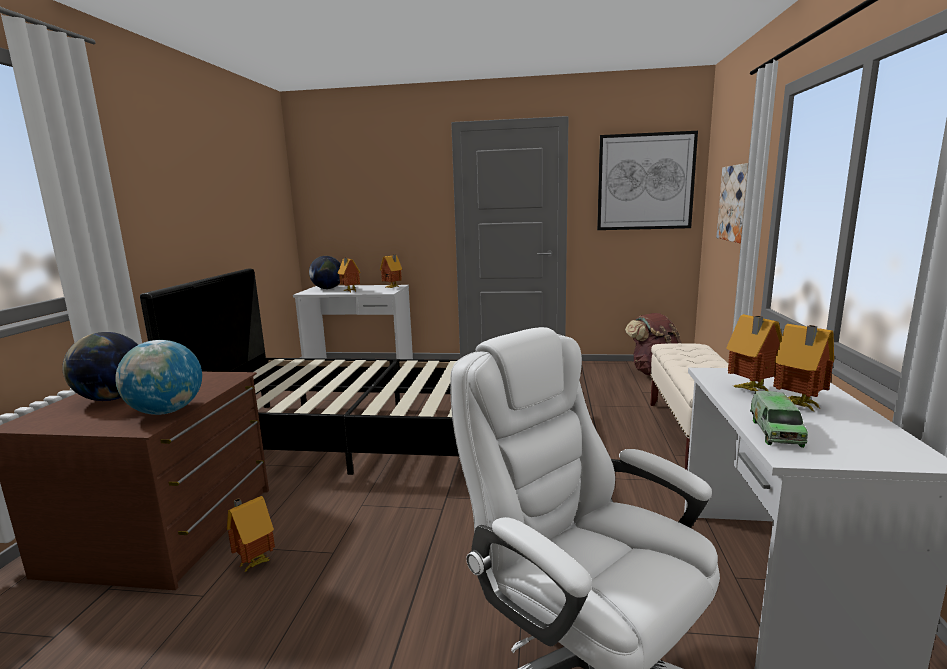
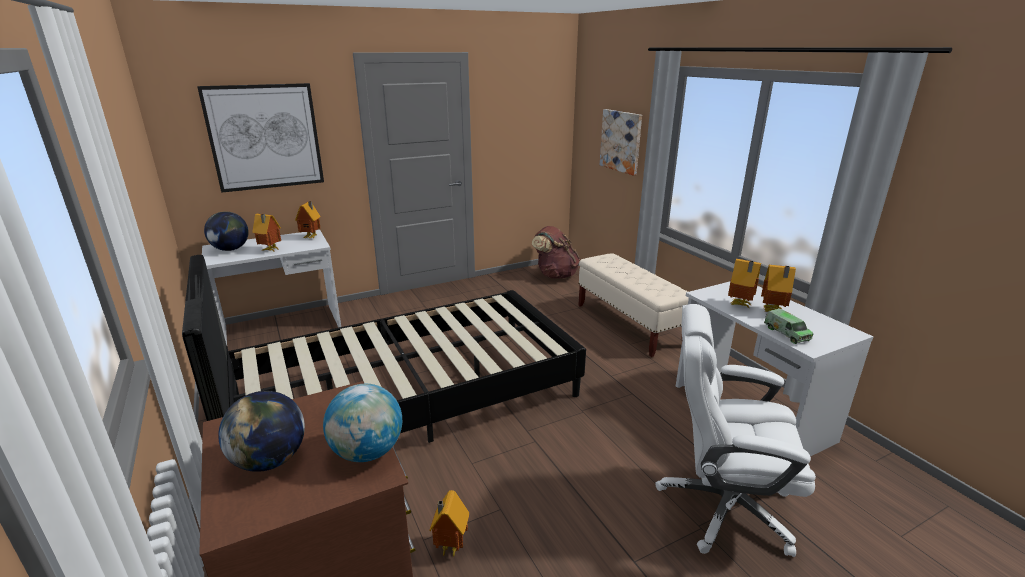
camera: 35 degrees left, 10 degrees up
picture [597,131,698,230] -> picture moved to [197,83,324,193]

